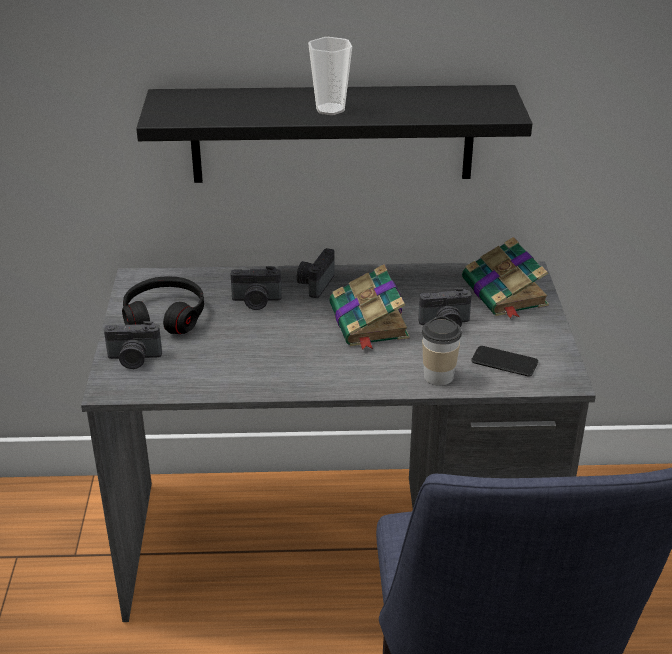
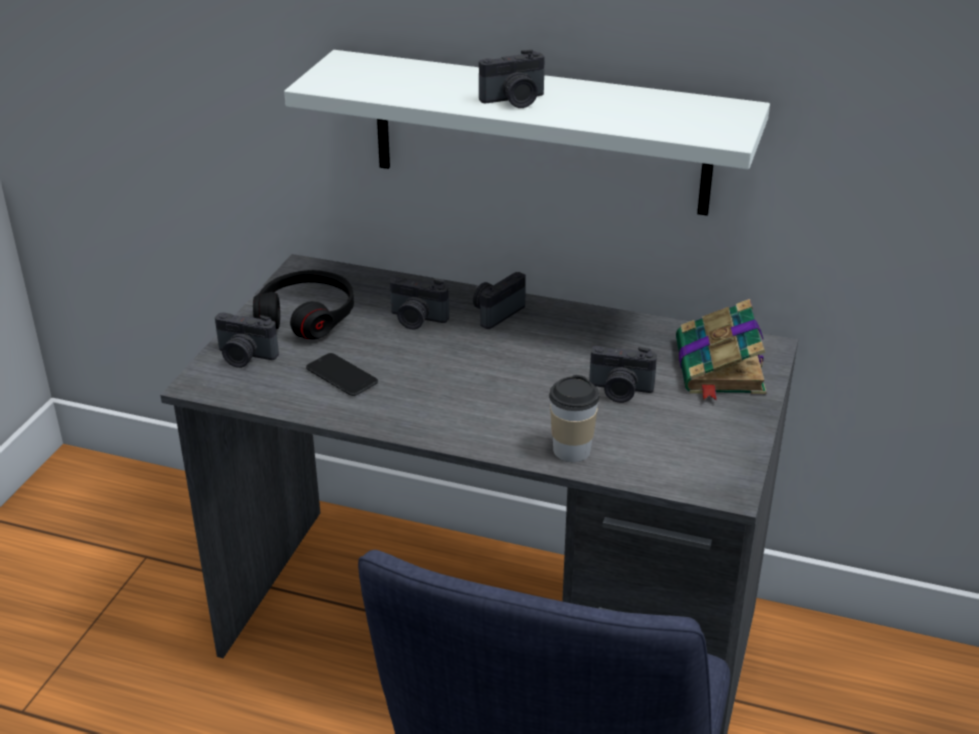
camera: 20 degrees right, 0 degrees up
black shelf [136,85,532,183] -> white shelf [284,50,770,216]
cup [308,37,352,115] -> camera [479,50,545,108]
book [329,264,410,350] -> none
phone [471,346,538,376] -> phone moved to [306,353,378,396]

